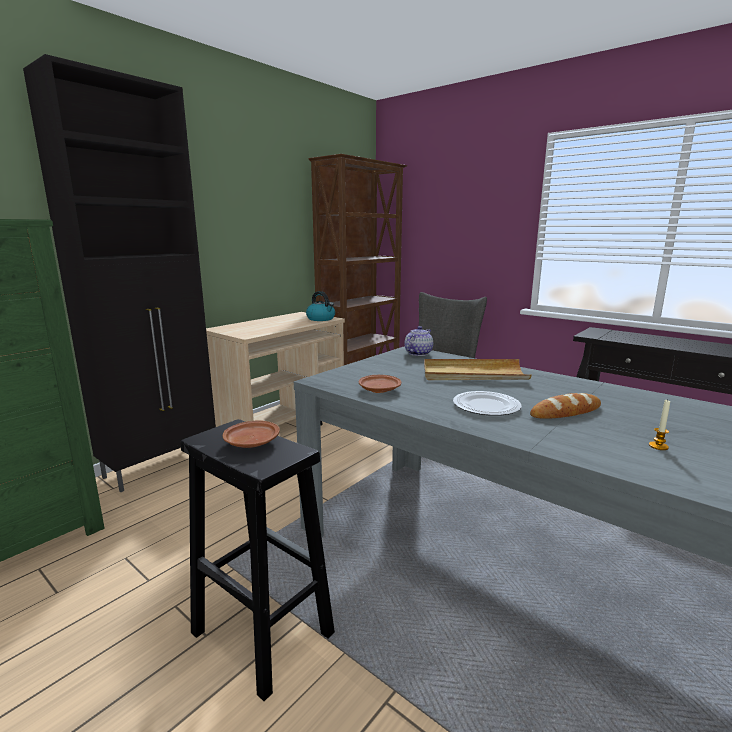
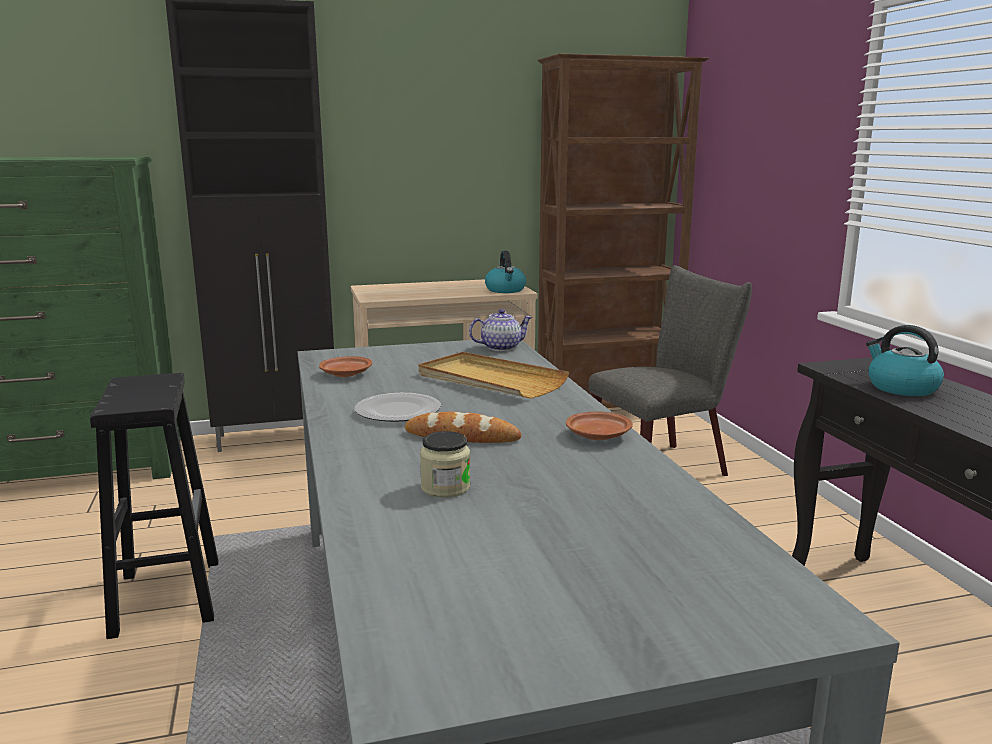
camera: 35 degrees right, 0 degrees up
brown plate [223,420,280,448] -> brown plate moved to [566,411,633,440]
candle [649,400,670,450] -> jar [420,431,470,498]
none -> kettle [866,325,944,396]

